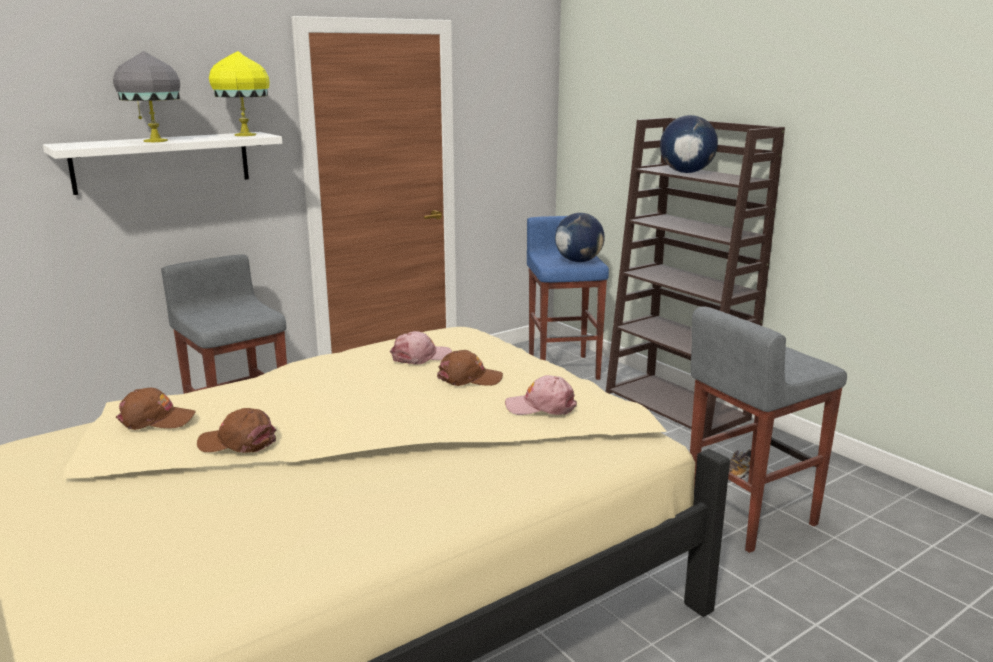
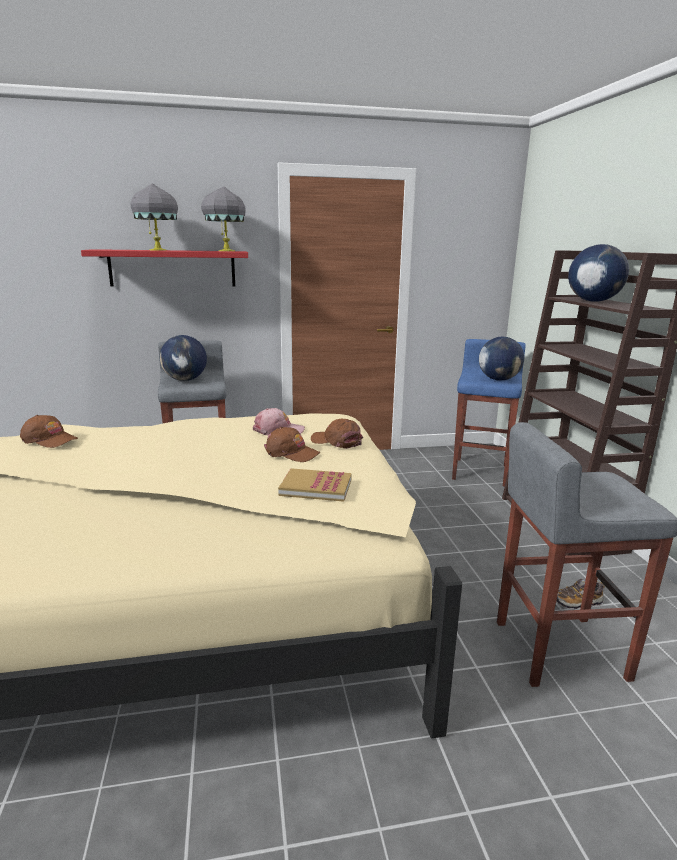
camera: 25 degrees right, 0 degrees up
white shelf [43,132,282,195] -> red shelf [81,249,248,287]
brown cap [197,408,276,453] -> brown cap moved to [311,419,363,449]
yellow table lamp [209,51,269,136] -> grey table lamp [201,186,246,251]
pink cap [505,375,577,415] -> book [278,468,352,502]
none -> globe [160,335,207,381]

